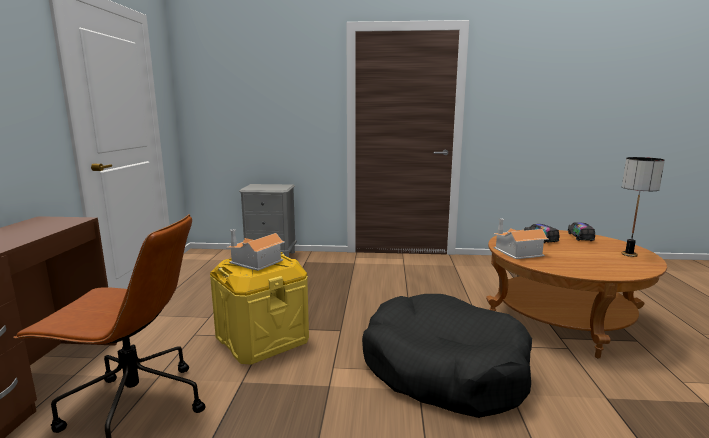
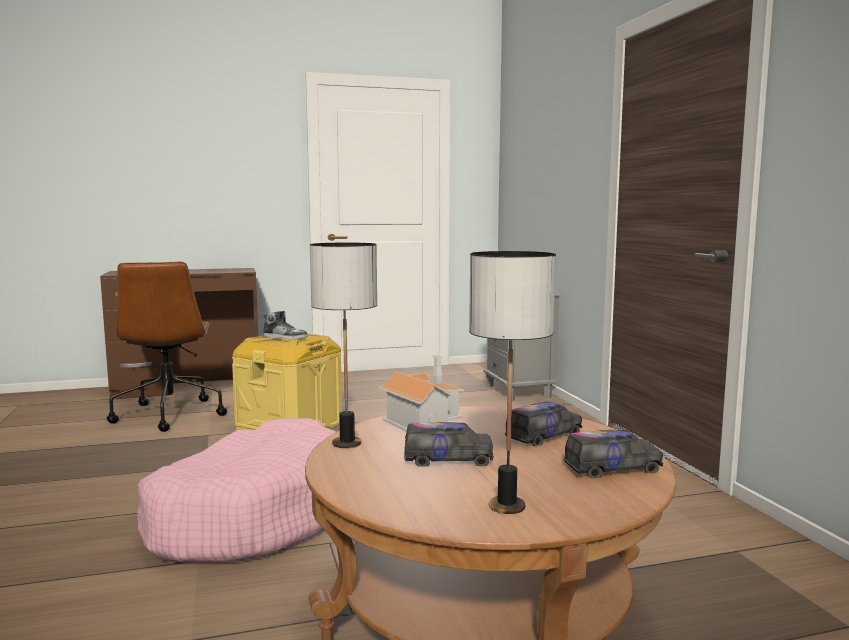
camera: 70 degrees right, 5 degrees down
toy house [226,229,285,271] -> shoe [263,311,307,339]
black dog bed [362,294,532,418] -> pink dog bed [138,418,337,562]
none -> table lamp [310,243,377,448]
none -> toy truck [404,422,494,466]

